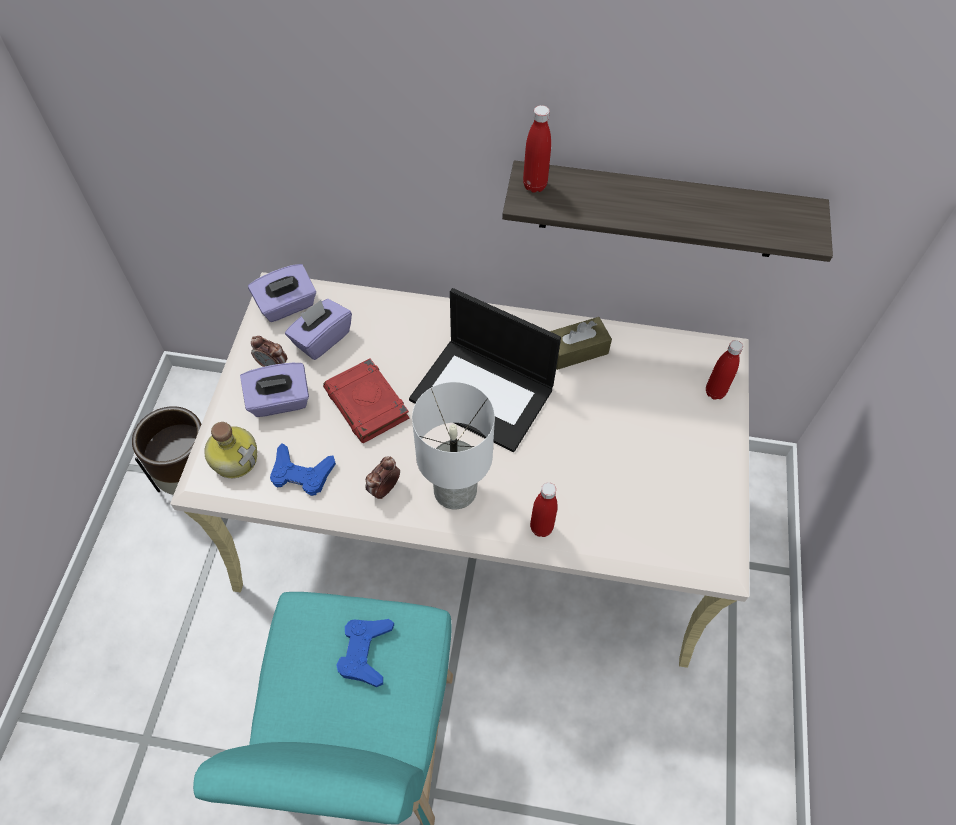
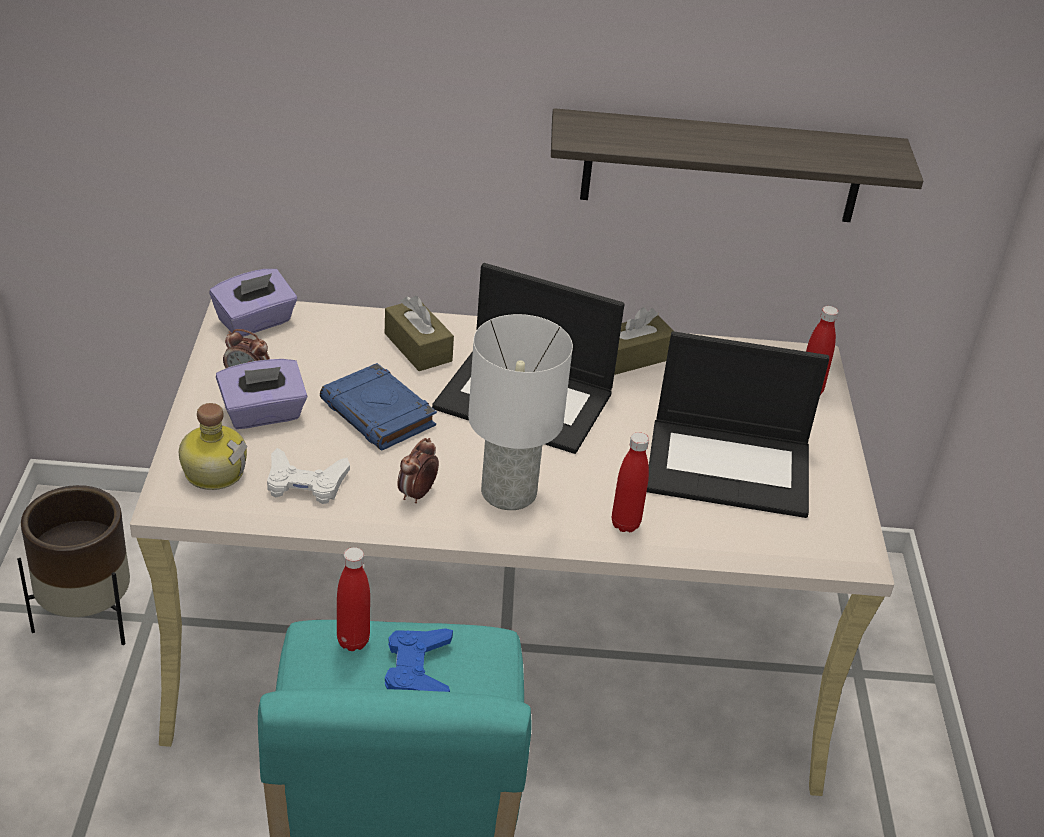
camera: 10 degrees left, 20 degrees down
blue game controller [270,443,336,496] -> white game controller [267,448,350,504]
purple tissue box [285,299,352,360] -> none
red book [323,358,409,443] -> blue book [320,363,437,451]
red bottle [523,105,551,193] -> red bottle moved to [337,547,370,651]
none -> brown tissue box [385,296,454,371]
none -> laptop [647,331,829,518]

